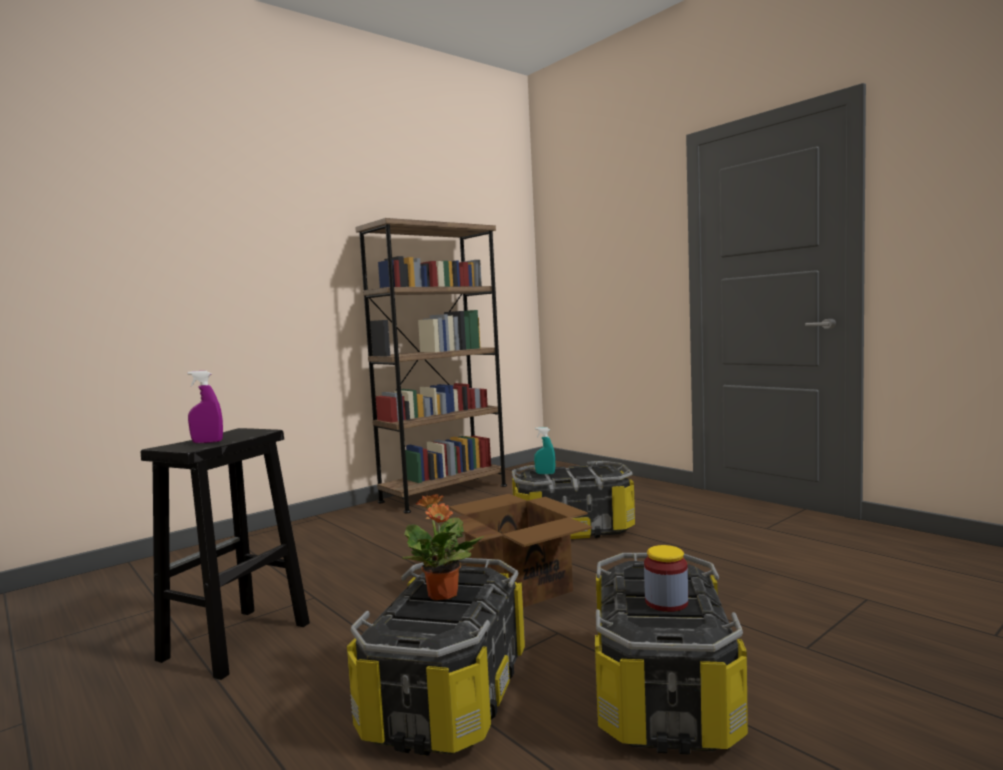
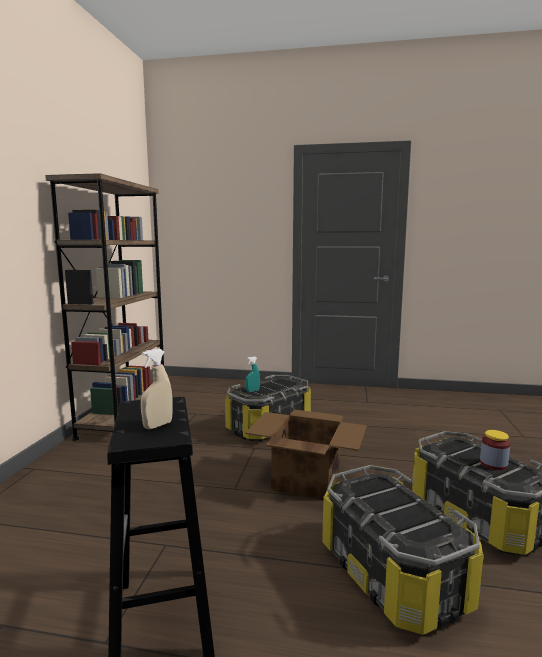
camera: 40 degrees left, 5 degrees up
purple spray bottle [187,371,223,443] -> beige spray bottle [141,348,173,429]
potted plant [402,494,484,600] -> none

